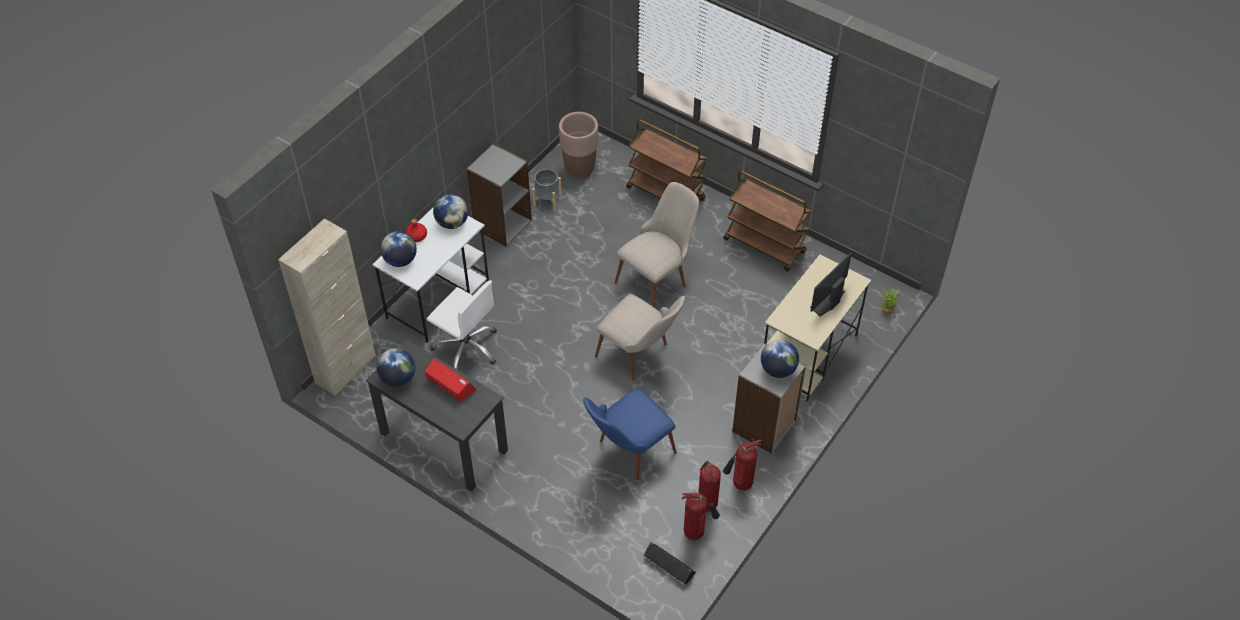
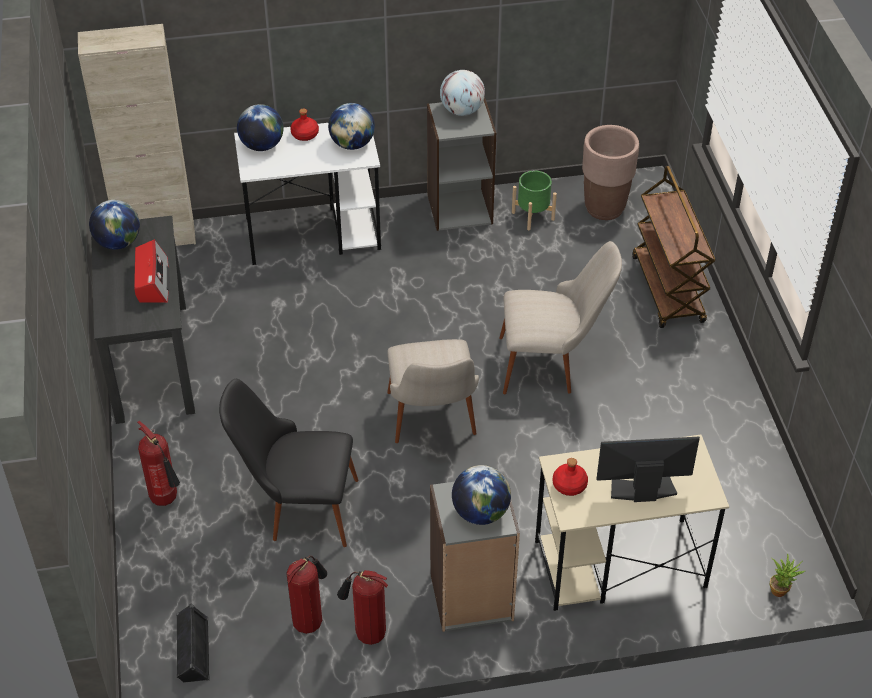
camera: 45 degrees right, 5 degrees down
white office chair [427,280,497,370] -> none
grey planter [532,169,562,211] -> green planter [512,170,557,230]
blue chair [583,388,677,480] -> black chair [219,379,358,547]
fire extinguisher [682,492,720,540] -> fire extinguisher moved to [137,421,180,506]
brown cart [723,171,812,272] -> none
none -> globe [440,70,485,116]
none -> red bottle [553,458,588,496]

